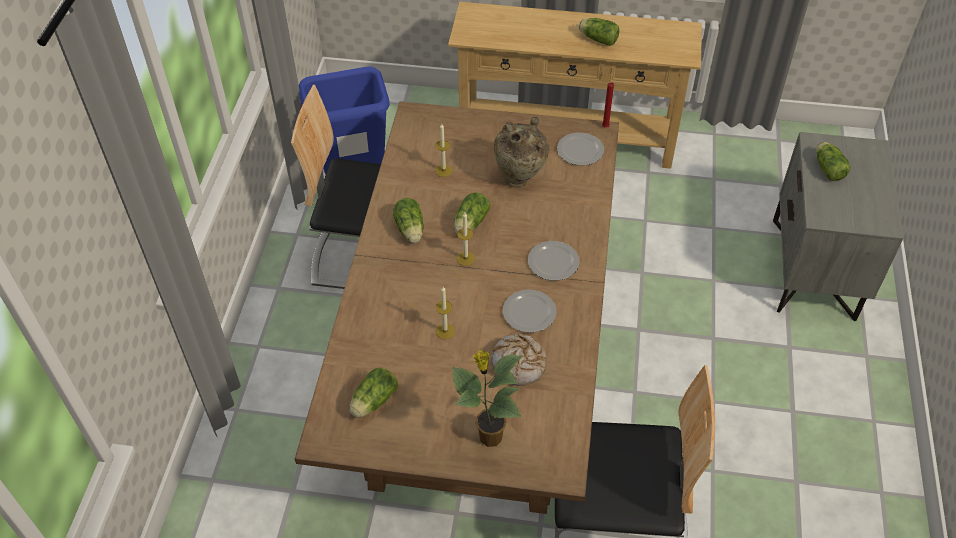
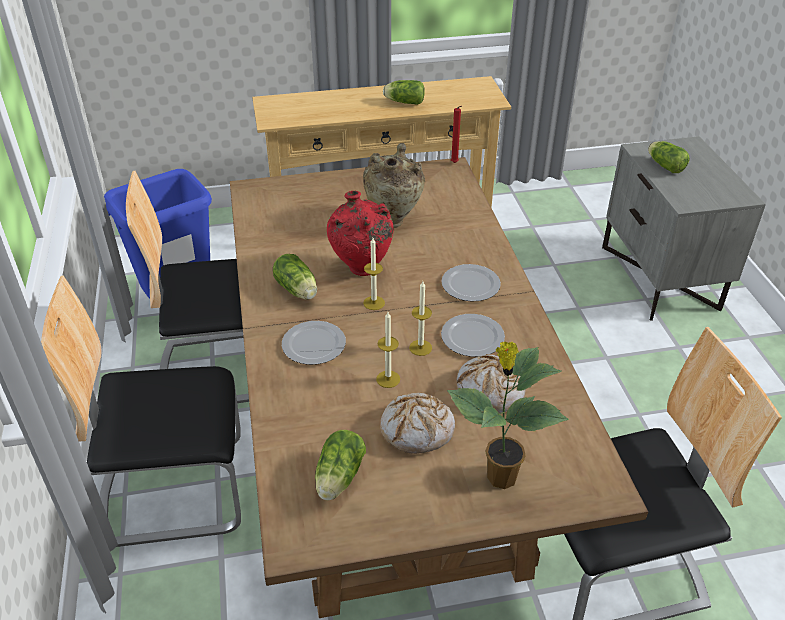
camera: 20 degrees left, 10 degrees down
candle [435,124,452,177] -> candle moved to [409,281,432,356]
lettuce [454,192,490,233] -> red vase [327,191,393,276]
plate [557,132,604,166] -> plate moved to [282,321,346,365]
none -> chair [41,276,241,547]
none -> bread [380,393,455,454]

